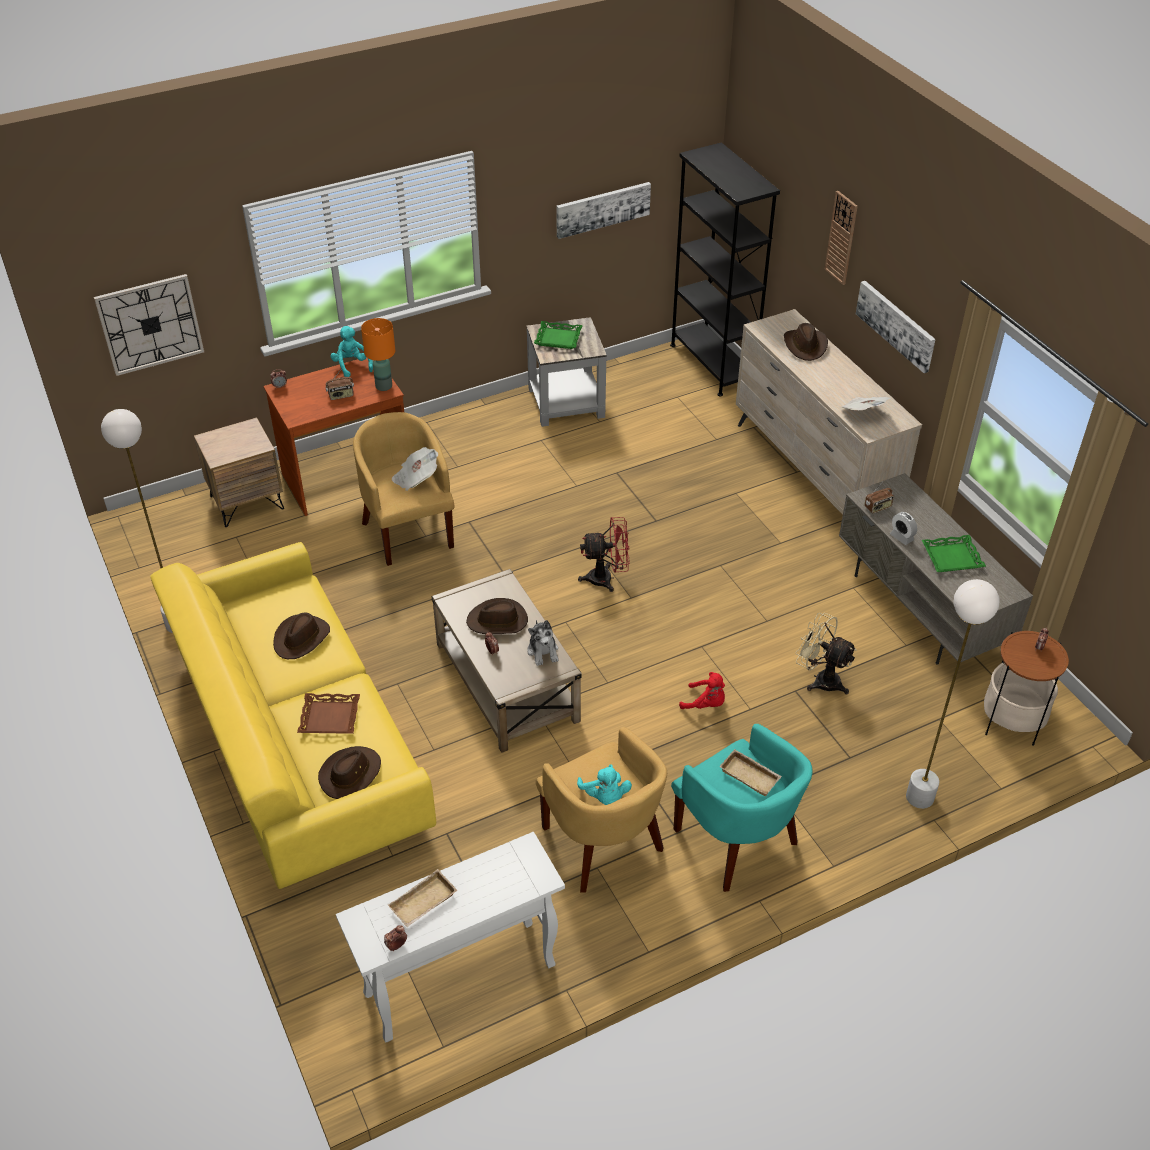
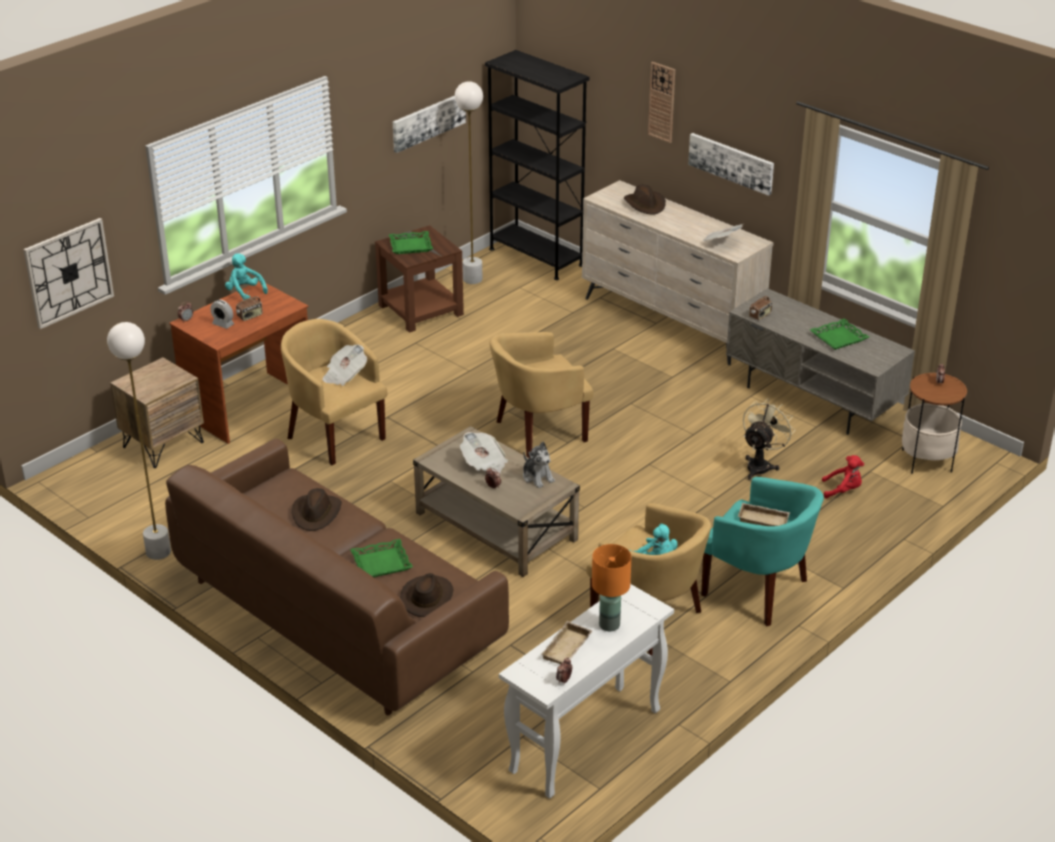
camera: 20 degrees left, 10 degrees down
yellow sofa [150,542,436,889] -> brown sofa [165,438,509,716]
brown tray [297,693,360,734] -> green tray [350,539,413,577]
orange table lamp [361,318,395,391] -> orange table lamp moved to [592,544,632,631]
brown hat [466,598,528,634] -> newspaper [460,432,508,473]
grey side table [526,317,607,427] -> brown side table [375,225,464,333]
red fan [578,517,630,592] -> yellow armchair [489,332,593,458]
red plush toy [679,672,725,709] -> red plush toy moved to [822,455,864,498]
beige fan [795,613,857,695] -> beige fan turned 105 degrees clockwise [743,398,795,480]
alarm clock [890,512,917,545] -> alarm clock moved to [211,300,234,329]
white floor lamp [906,579,1000,809] -> white floor lamp moved to [455,81,483,284]

